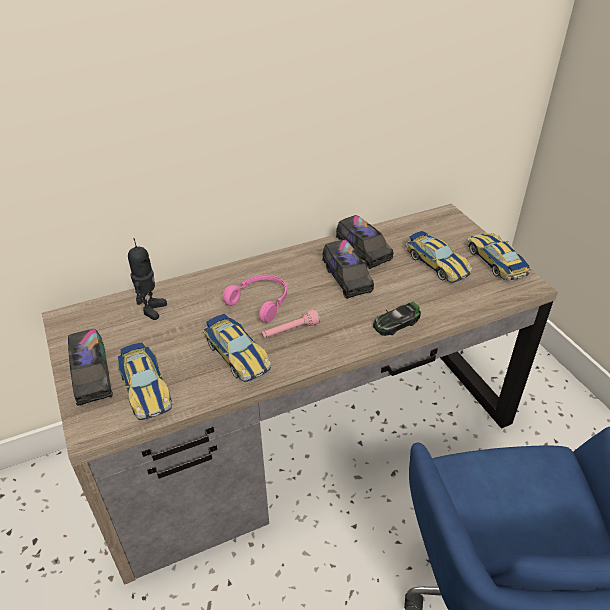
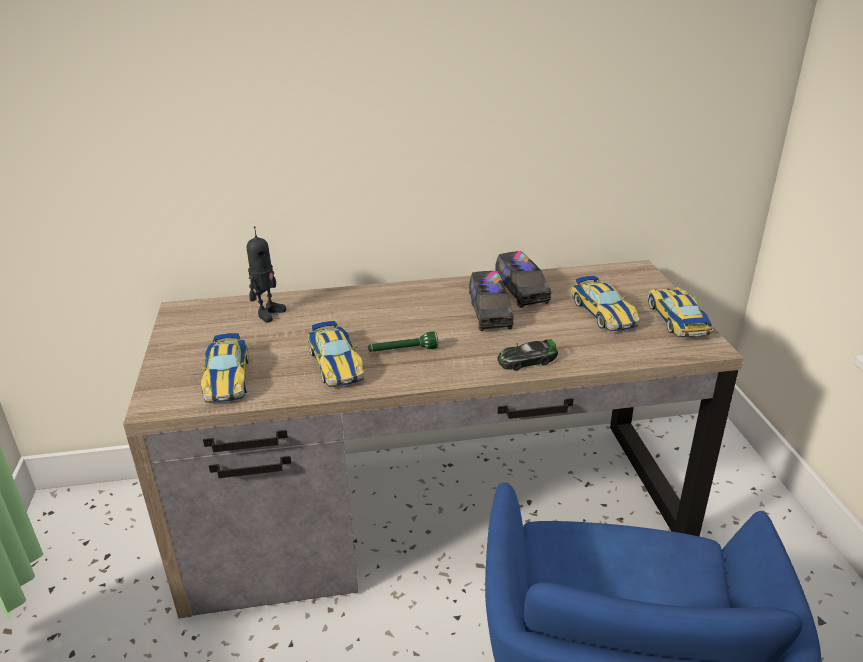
camera: 15 degrees right, 10 degrees down
toy truck [68,329,113,406] -> none
pink headphones [222,275,287,323] -> none
pink flashlight [262,309,320,338] -> green flashlight [368,331,438,352]

